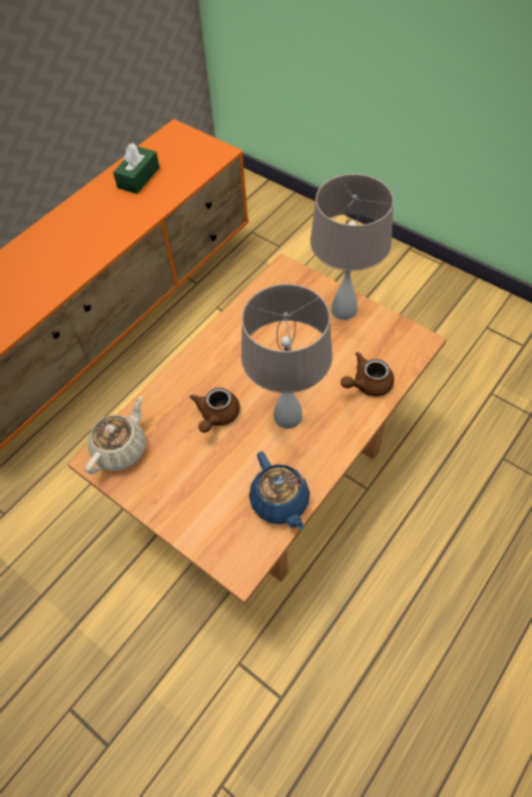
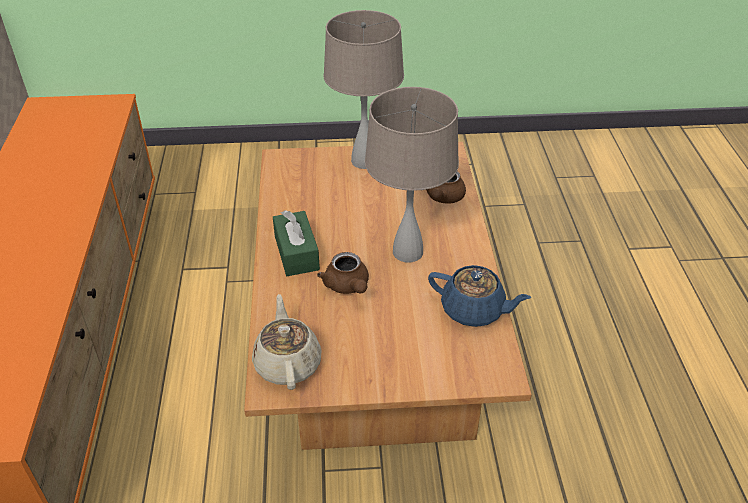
camera: 45 degrees left, 15 degrees down
green tissue box [113,143,160,194] -> green tissue box moved to [273,210,320,276]

